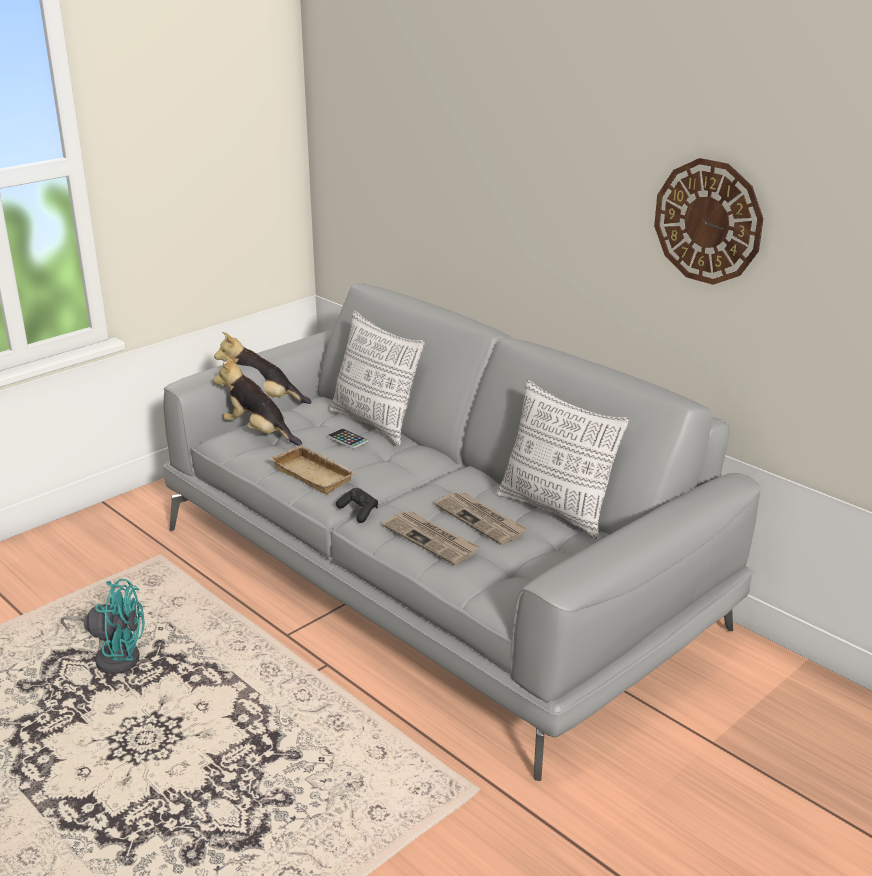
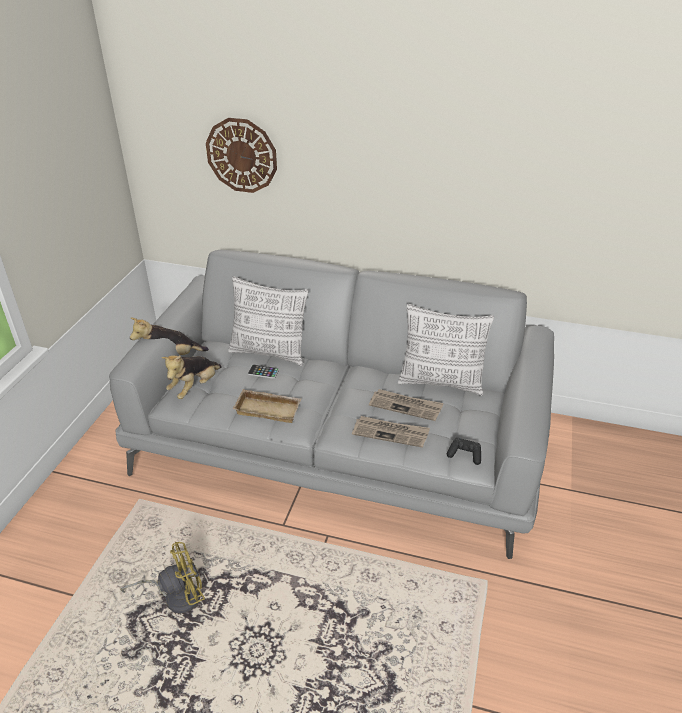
camera: 30 degrees left, 10 degrees up
turquoise fan [61,579,145,674] -> yellow fan [120,542,205,613]
plush toy [213,356,302,446] -> plush toy turned 60 degrees counterclockwise [161,355,222,399]
black game controller [336,488,378,523] -> black game controller moved to [447,438,481,465]
wall clock [654,158,764,285] -> wall clock moved to [206,118,277,193]

